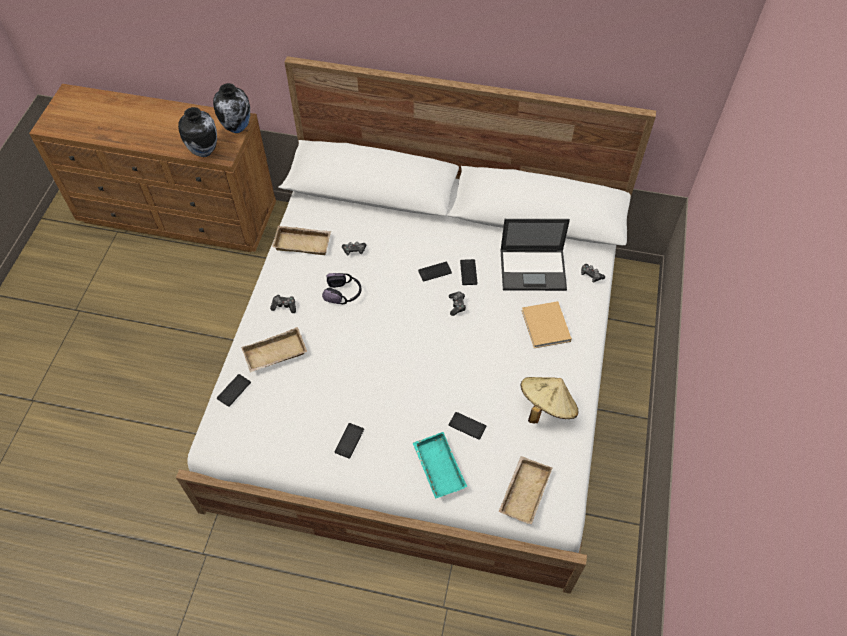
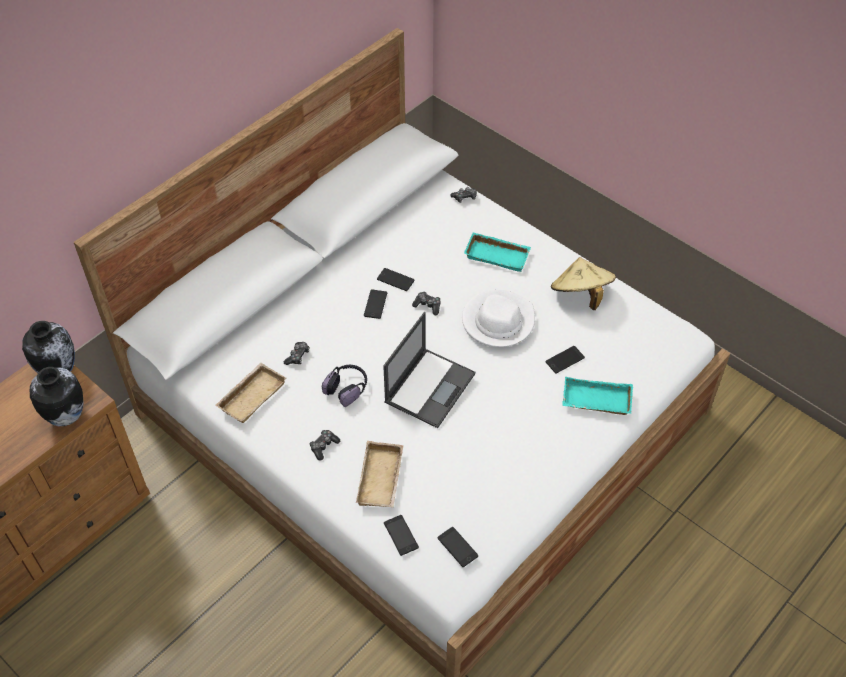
camera: 60 degrees left, 5 degrees down
phone [334,423,364,458] -> phone moved to [437,527,478,567]
beige tray [499,456,552,524] -> none
laptop [501,219,570,291] -> laptop moved to [383,312,475,428]
beige book [522,301,572,348] -> turquoise tray [464,232,531,272]
none -> white hat [462,290,535,347]

